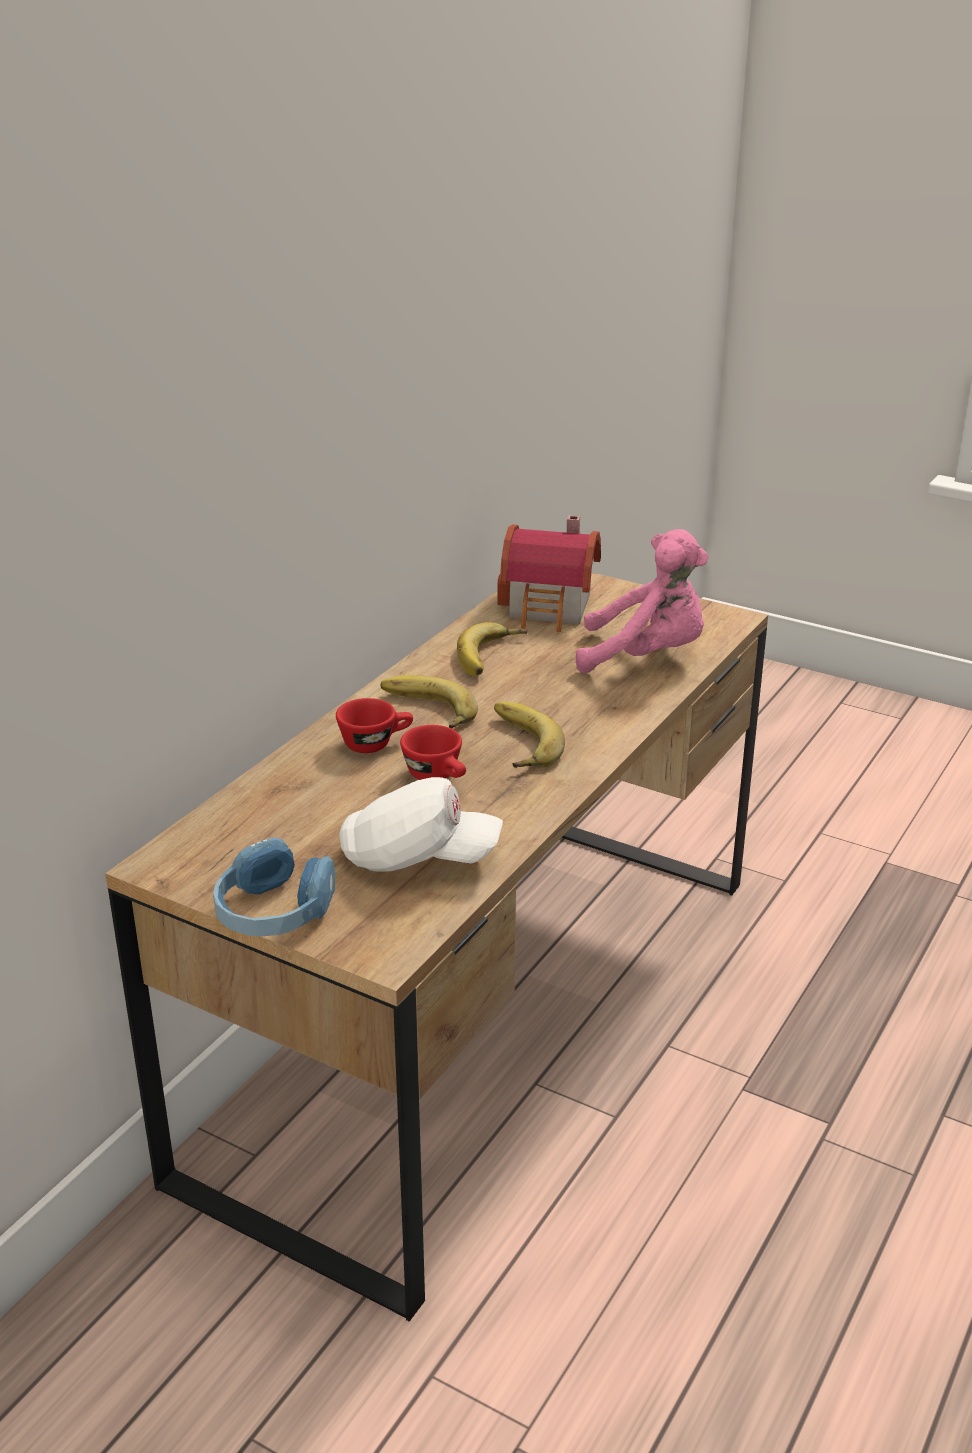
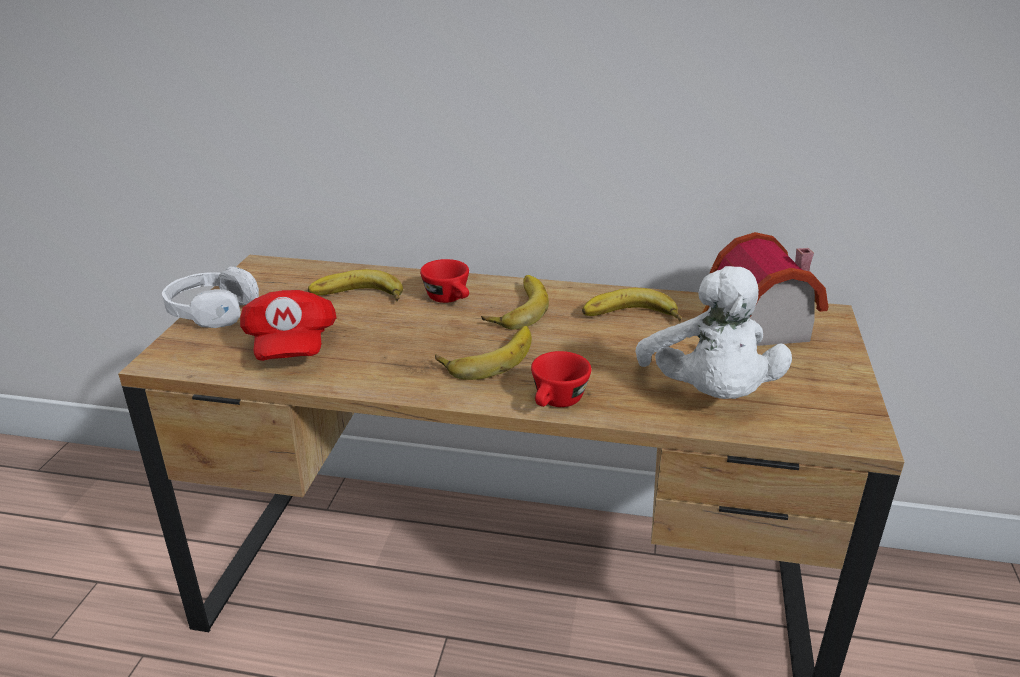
camera: 70 degrees right, 0 degrees up
blue headphones [213,837,335,936] -> white headphones [162,267,259,328]
white cap [339,777,503,872] -> red cap [240,290,337,361]
red cup [400,725,466,780] -> red cup moved to [531,351,591,407]
pink plush toy [576,529,709,673] -> white plush toy [635,266,792,399]
none -> banana [308,269,403,301]

